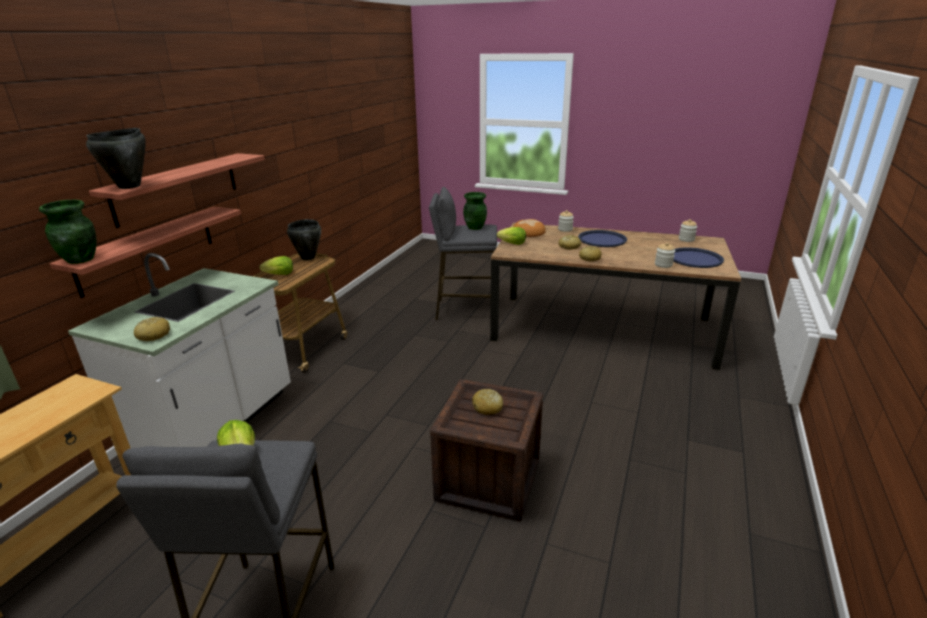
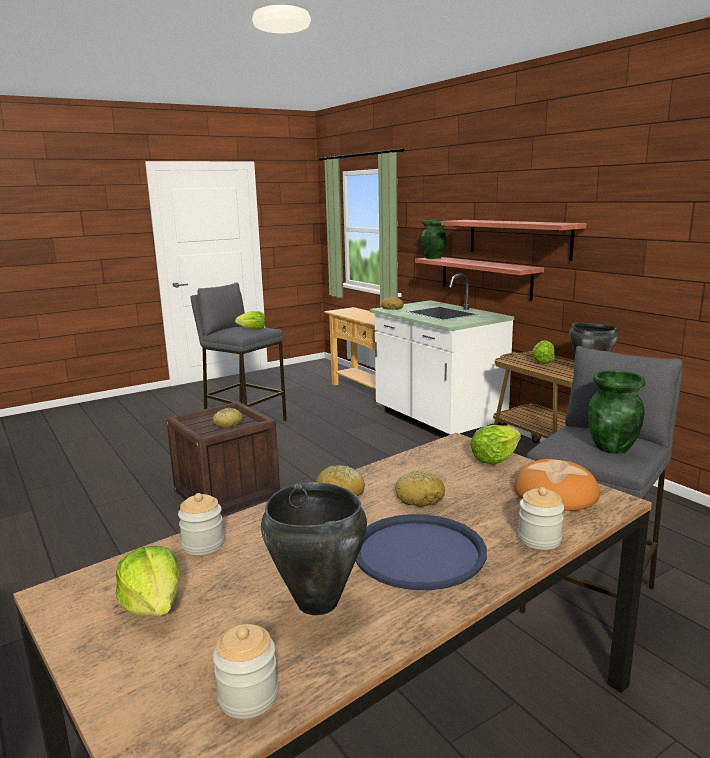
camera: 125 degrees right, 10 degrees down
black cooking pot [86,128,146,189] -> black cooking pot moved to [261,482,367,615]
blue tray [673,247,724,268] -> lettuce [116,545,181,616]

